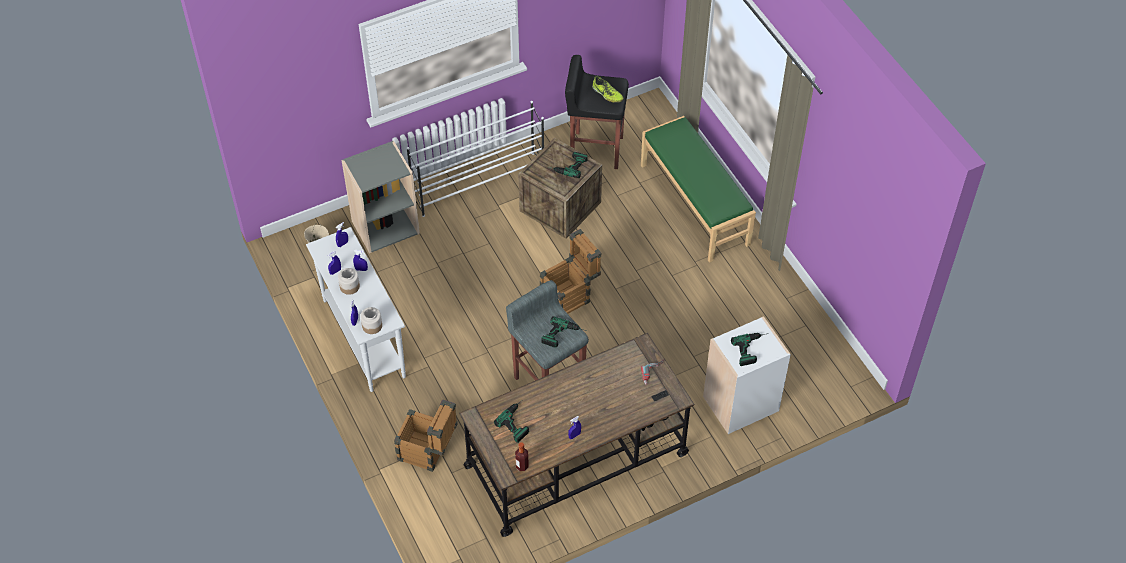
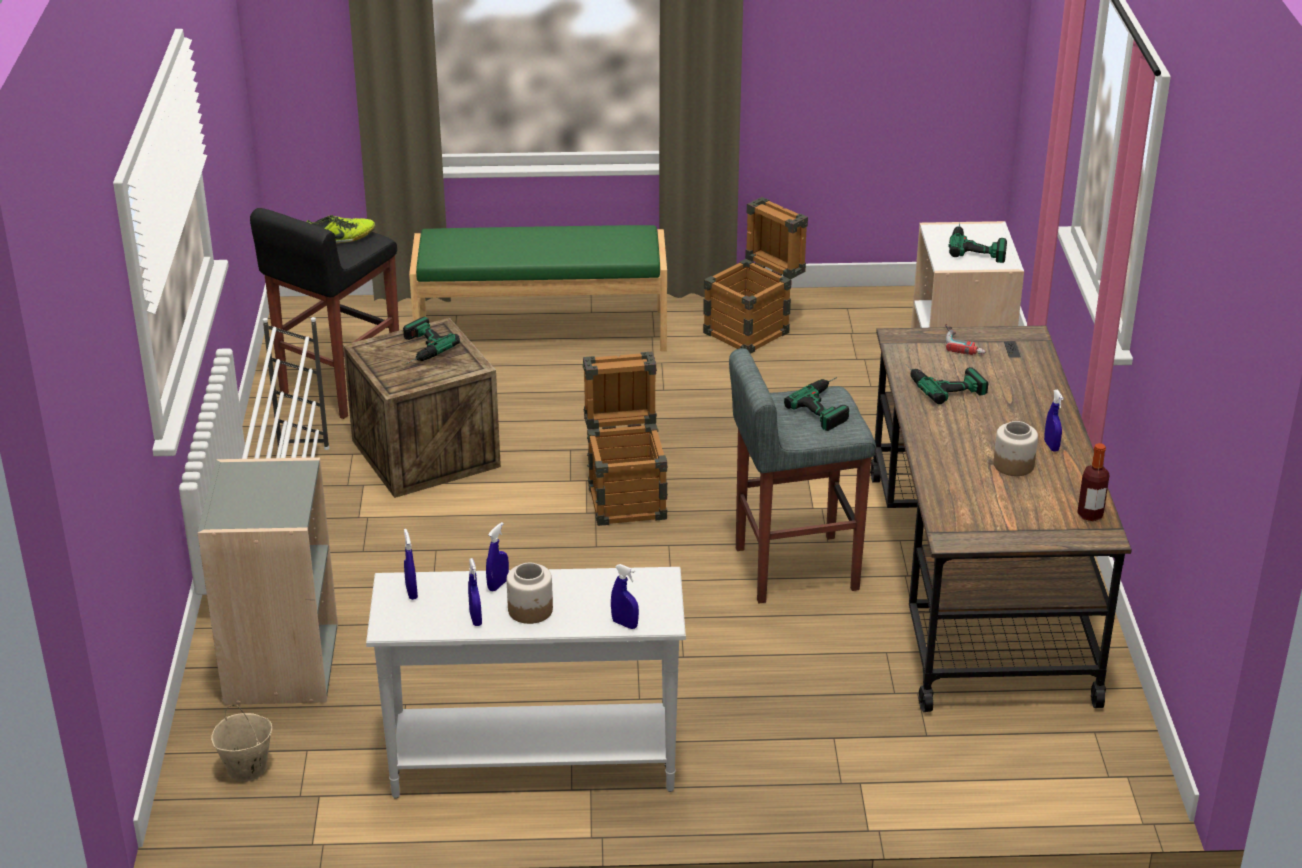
camera: 65 degrees left, 20 degrees down
jar [360,307,382,334] -> jar moved to [993,421,1038,476]
crate [394,399,458,472] -> crate moved to [703,197,808,354]
power drill [494,399,529,443] -> power drill moved to [905,364,989,404]

